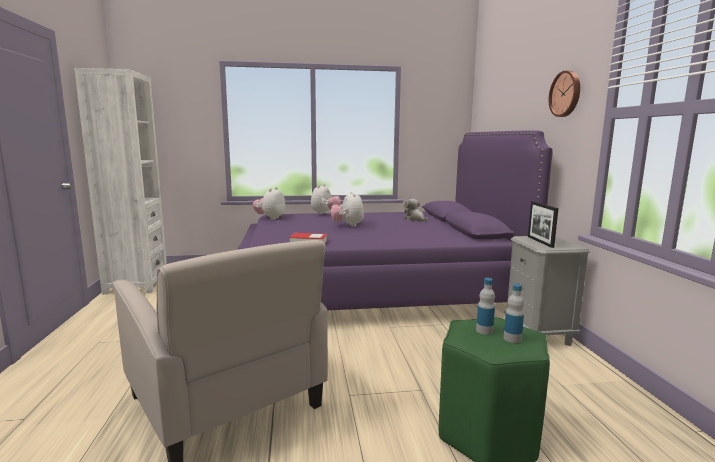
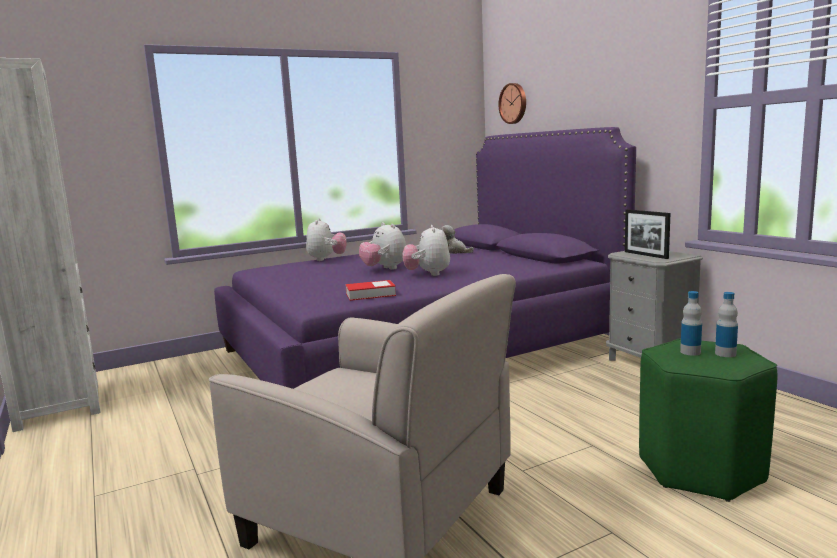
camera: 20 degrees left, 0 degrees up
plush toy [253,187,286,220] -> plush toy moved to [402,225,450,276]
wall clock [549,71,580,117] -> wall clock moved to [498,83,526,124]

